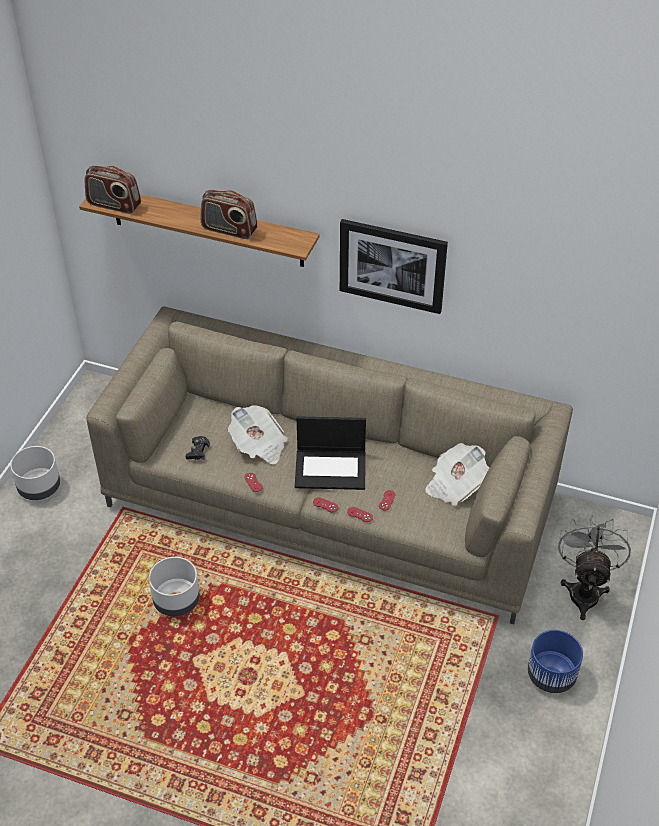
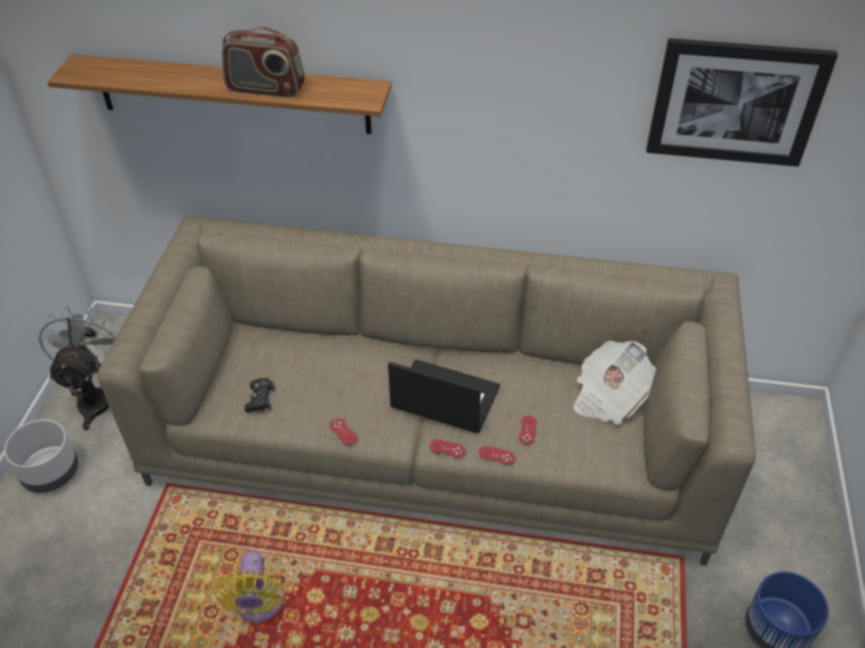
camera: 10 degrees left, 0 degrees up
radio [84,165,141,214] -> none
grey planter [149,557,200,617] -> yellow fan [214,551,285,622]
newspaper [228,405,288,464] -> none
laptop [295,416,366,490] -> laptop turned 150 degrees counterclockwise [388,359,500,433]
picture [340,219,448,314] -> picture moved to [646,38,838,167]
grey fan [558,515,631,620] -> grey fan moved to [39,306,119,431]

